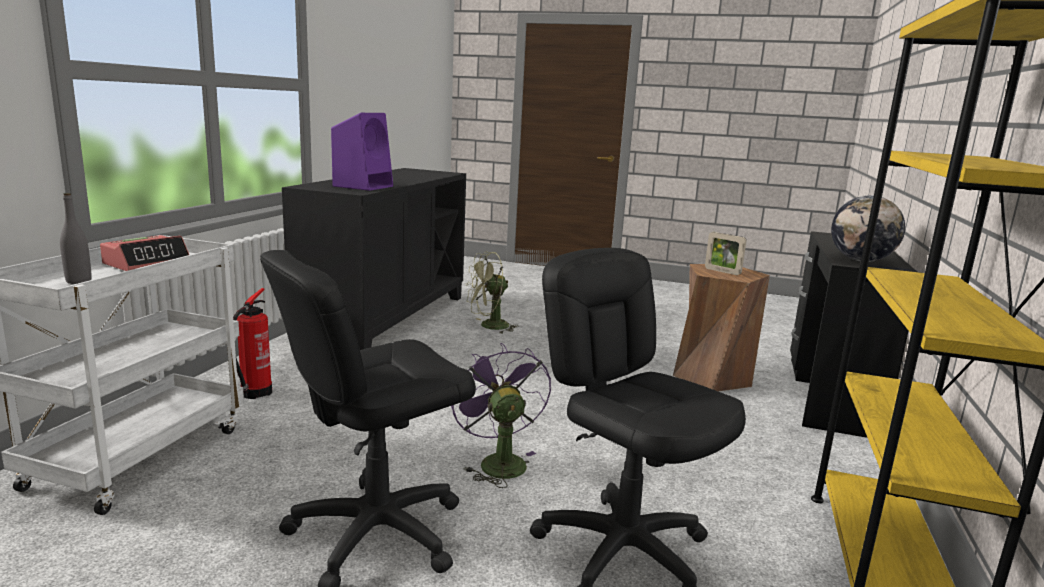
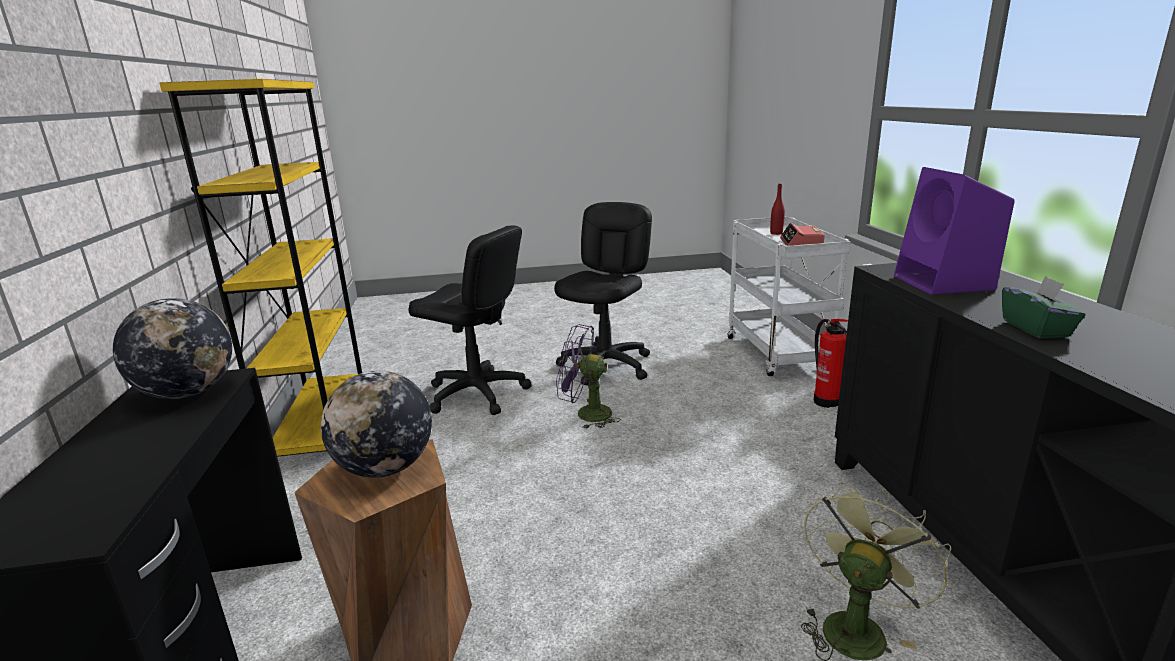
camera: 155 degrees right, 5 degrees up
grey bottle [60,193,92,284] -> red bottle [770,184,785,235]
purple fan [451,343,551,488] -> purple fan turned 150 degrees clockwise [556,324,621,429]
picture frame [705,232,746,275] -> globe [321,371,432,478]
none -> green tissue box [1002,276,1086,339]

